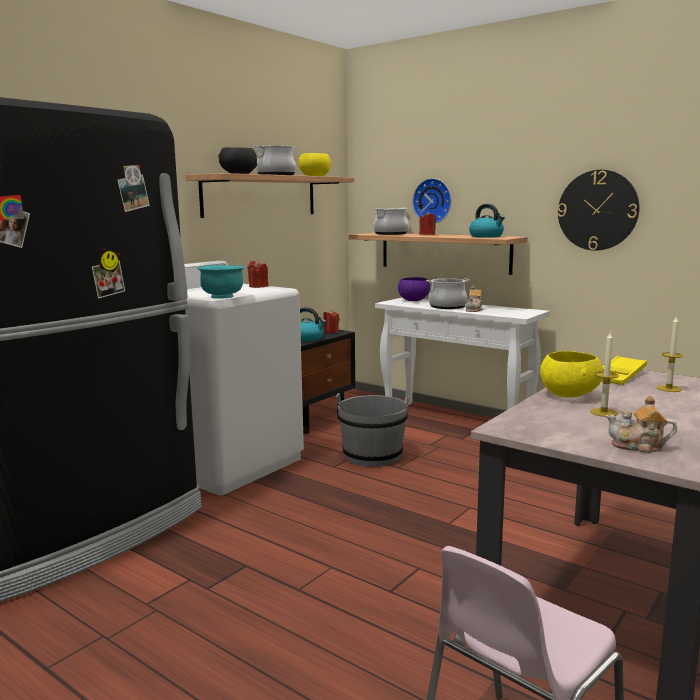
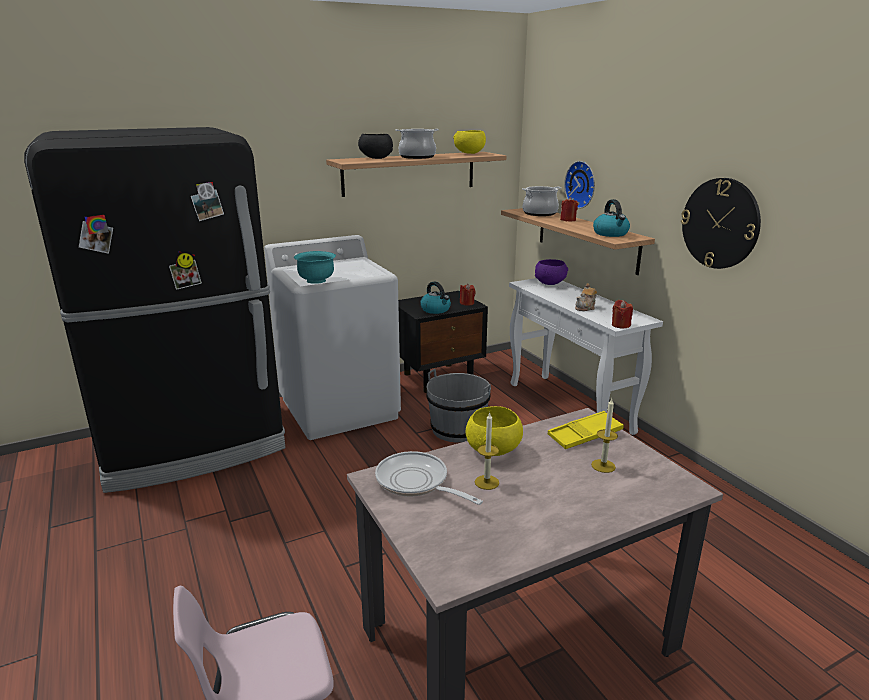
camera: 25 degrees right, 10 degrees up
red candle [247,259,268,288] -> red candle moved to [612,300,633,329]
cooking pot [427,278,470,309] -> none
teapot [606,396,677,453] -> none
none -> frying pan [375,451,483,505]

